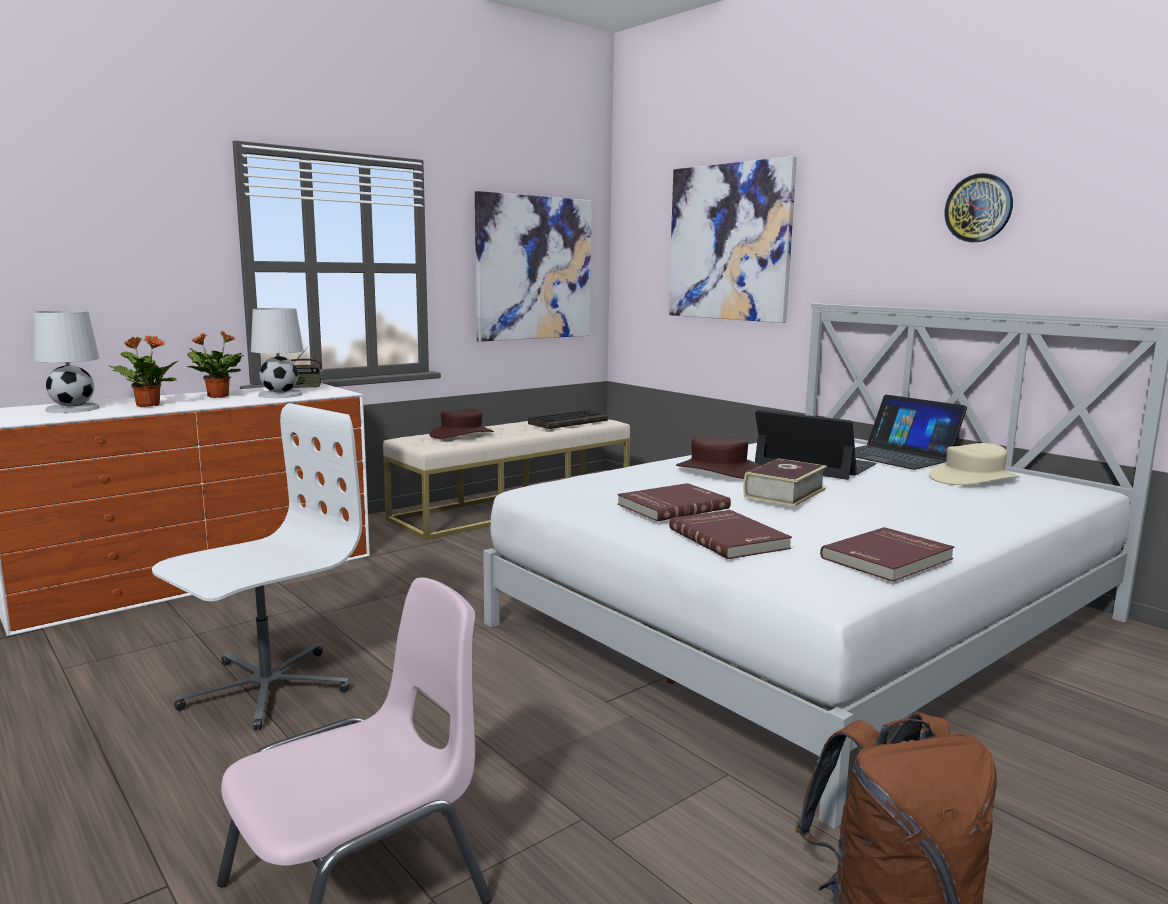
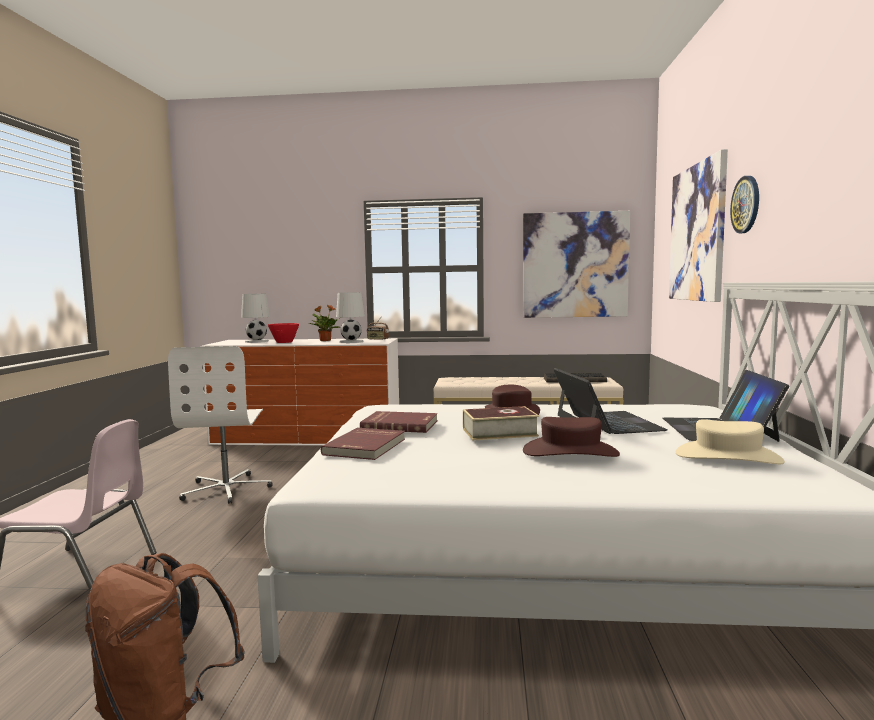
camera: 45 degrees right, 5 degrees down
potted plant [109,335,178,407] -> red bowl [268,323,299,343]
white office chair [152,403,362,730] -> white office chair turned 90 degrees clockwise [168,346,273,504]
brown hat [429,409,494,439] -> brown hat moved to [523,417,620,457]
red book [820,527,954,582] -> none
wall clock [944,173,1013,242] -> wall clock moved to [730,176,759,233]

